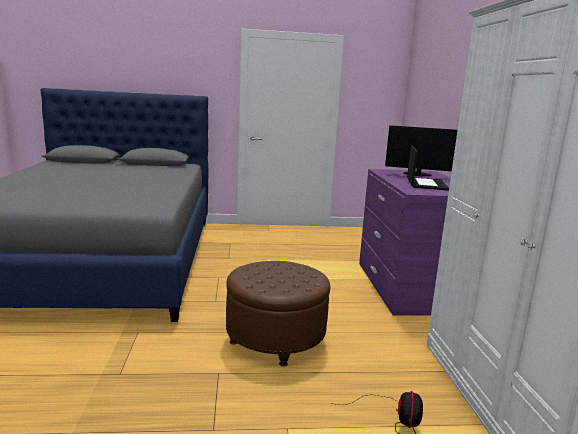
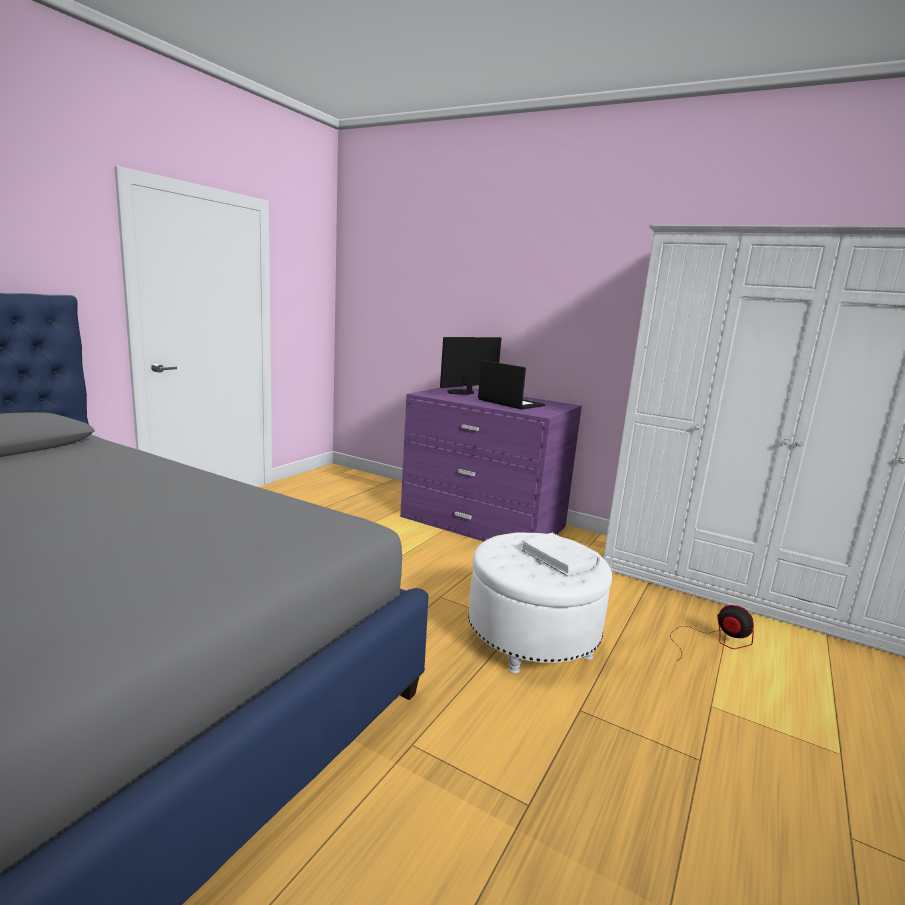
camera: 55 degrees left, 0 degrees up
brown ottoman [226,261,330,367] -> white ottoman [468,533,612,673]
none -> white book [521,533,600,576]

